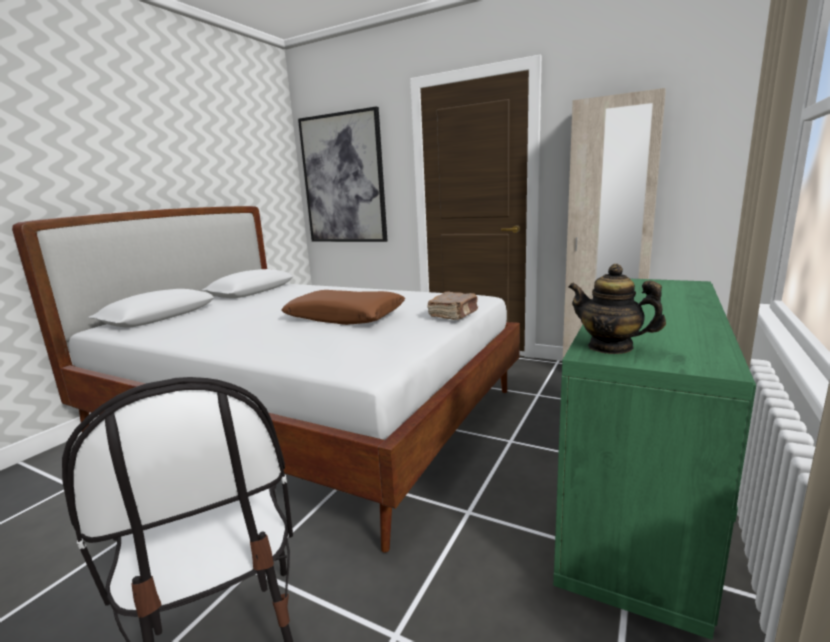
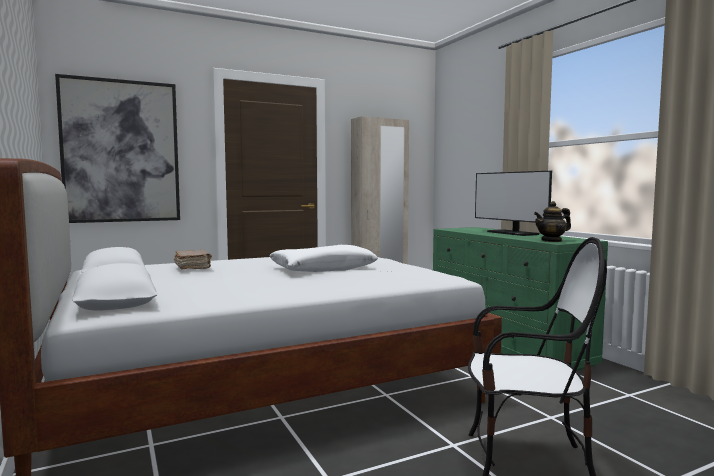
camera: 55 degrees left, 10 degrees down
brown pillow [281,290,405,325] -> white pillow [269,245,378,272]
brown book [427,292,478,320] -> brown book moved to [174,250,212,270]
none -> monitor [475,171,552,236]

